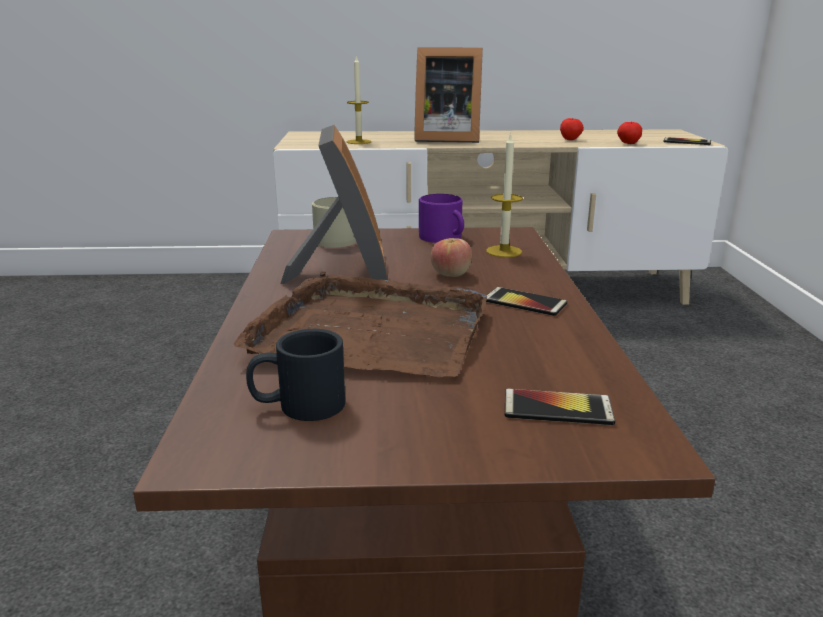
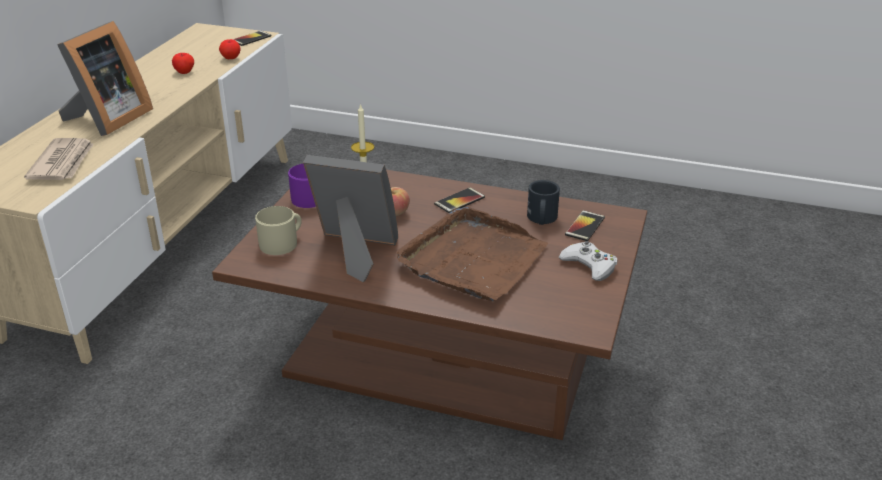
camera: 70 degrees left, 10 degrees up
black mug [246,329,345,421] -> black mug moved to [527,180,560,225]
candle [347,55,371,144] -> newspaper [24,138,94,180]
none -> white game controller [559,241,617,281]

